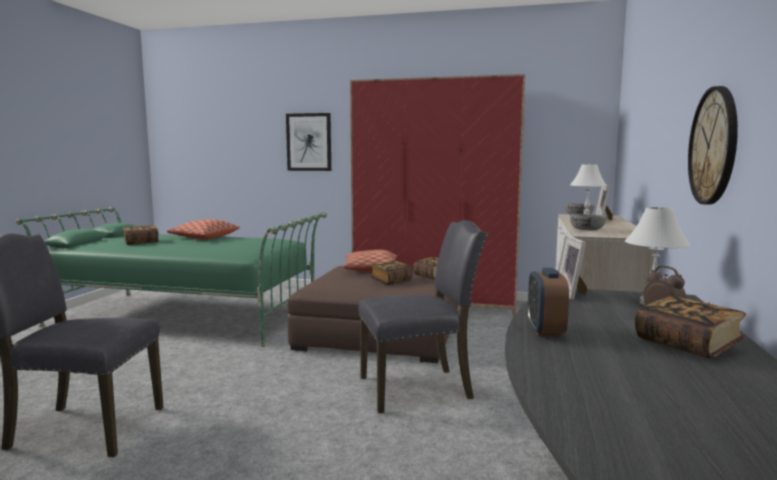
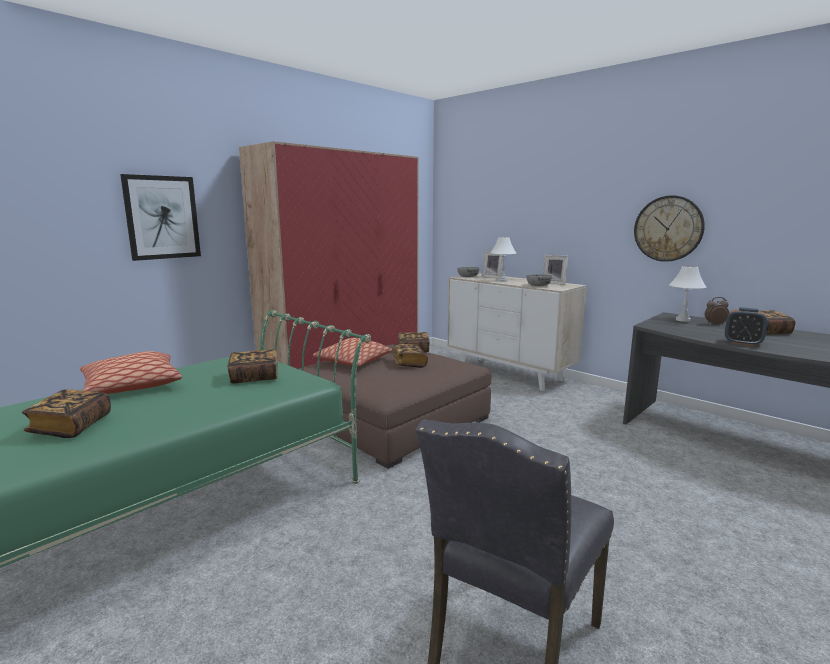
camera: 60 degrees left, 5 degrees up
grey chair [358,220,488,413] -> none
picture frame [558,235,588,300] -> picture frame moved to [543,255,568,285]
none -> book [228,350,278,383]

